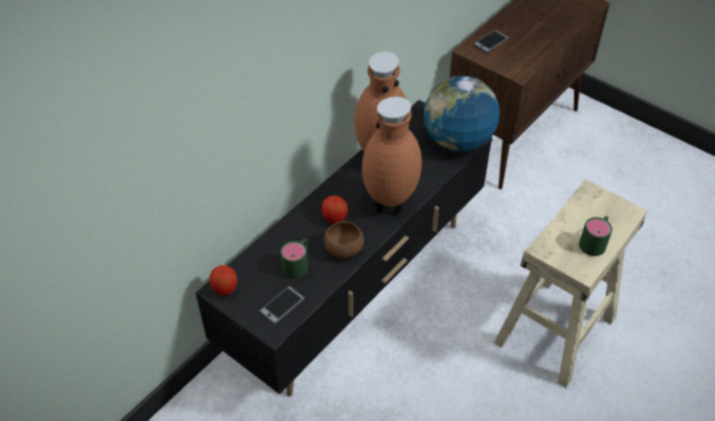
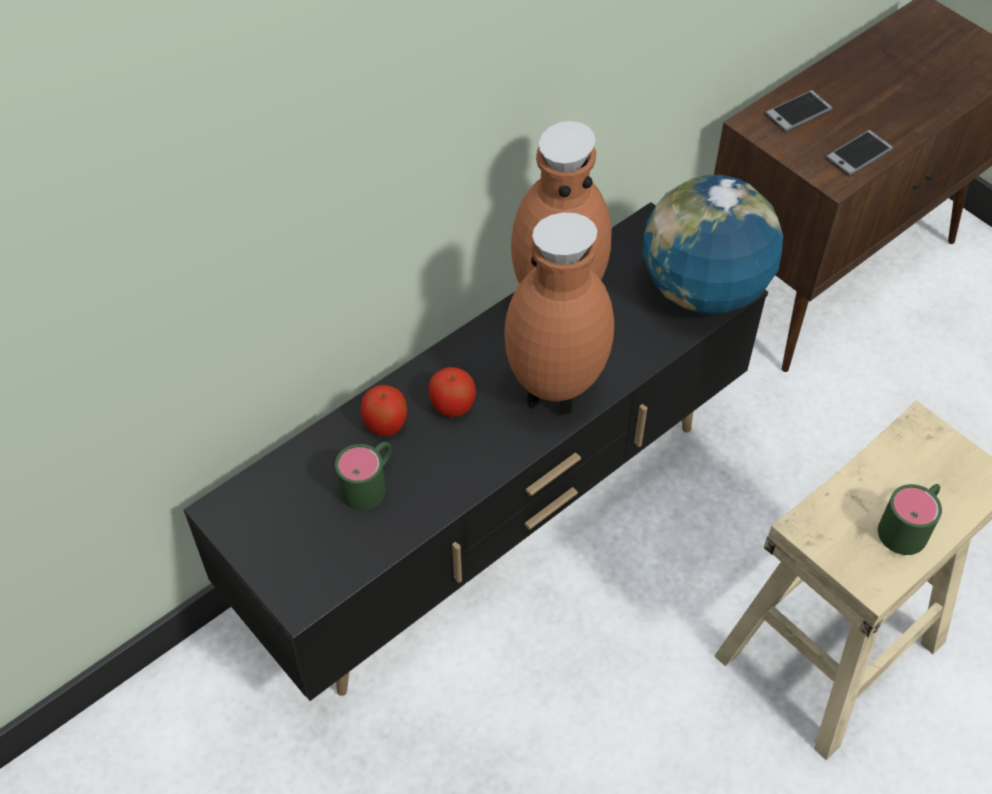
camera: 10 degrees right, 5 degrees up
apple [210,265,237,296] -> apple moved to [360,385,407,436]
phone [259,286,305,325] -> phone moved to [825,130,894,177]
brown bowl [324,221,364,258] -> none

